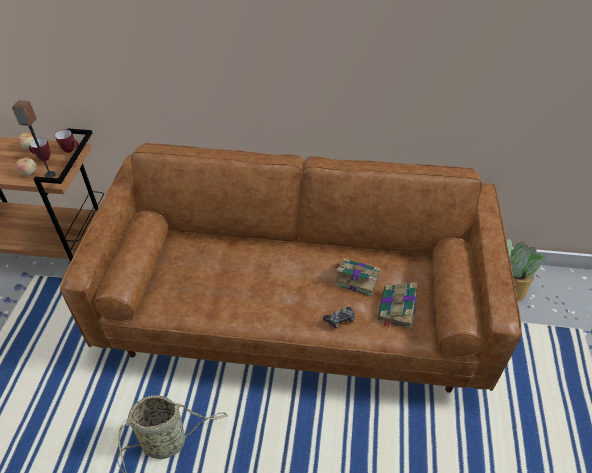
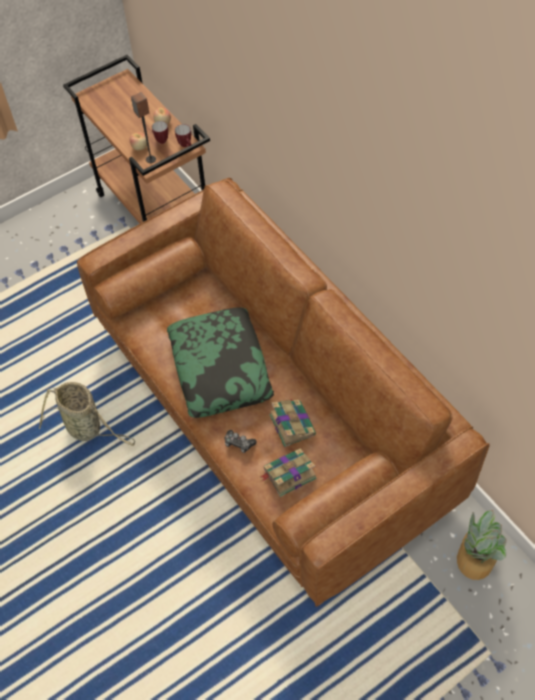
camera: 50 degrees right, 10 degrees up
none -> pillow [167,307,274,418]

